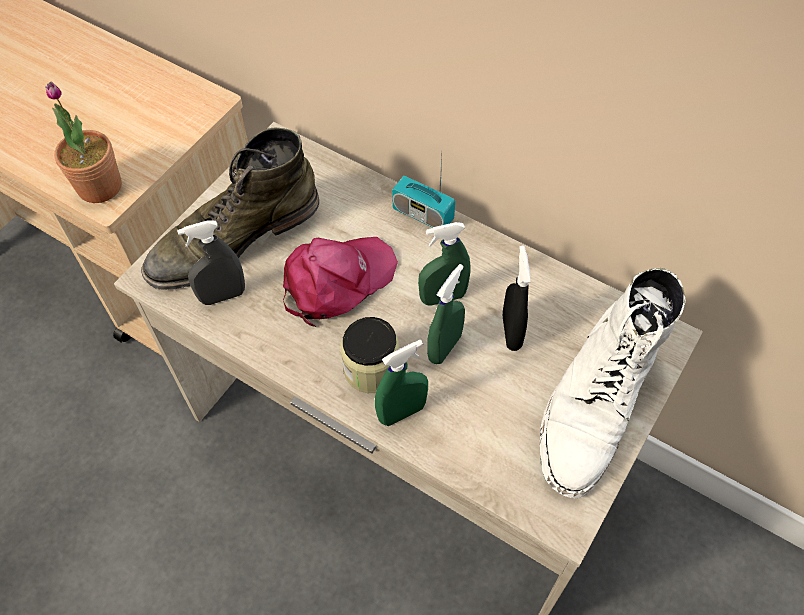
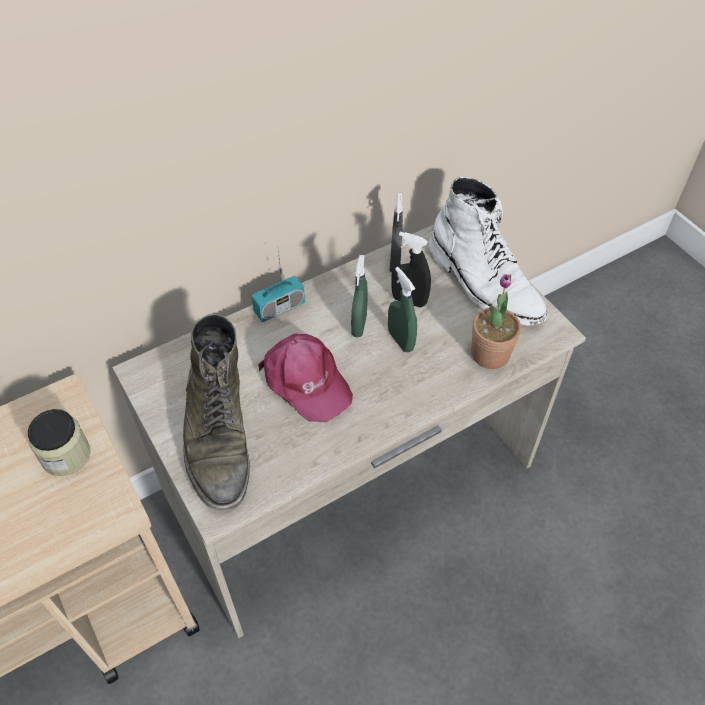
camera: 65 degrees left, 5 degrees down
potted plant [45,81,122,203] -> potted plant moved to [471,274,521,369]
grey spray bottle [177,220,245,305] -> grey spray bottle moved to [390,193,403,273]
pink cap [283,237,398,327] -> pink cap turned 150 degrees clockwise [258,334,353,422]
jar [341,317,399,393] -> jar moved to [28,409,90,476]
green spray bottle [375,340,428,426] -> none

